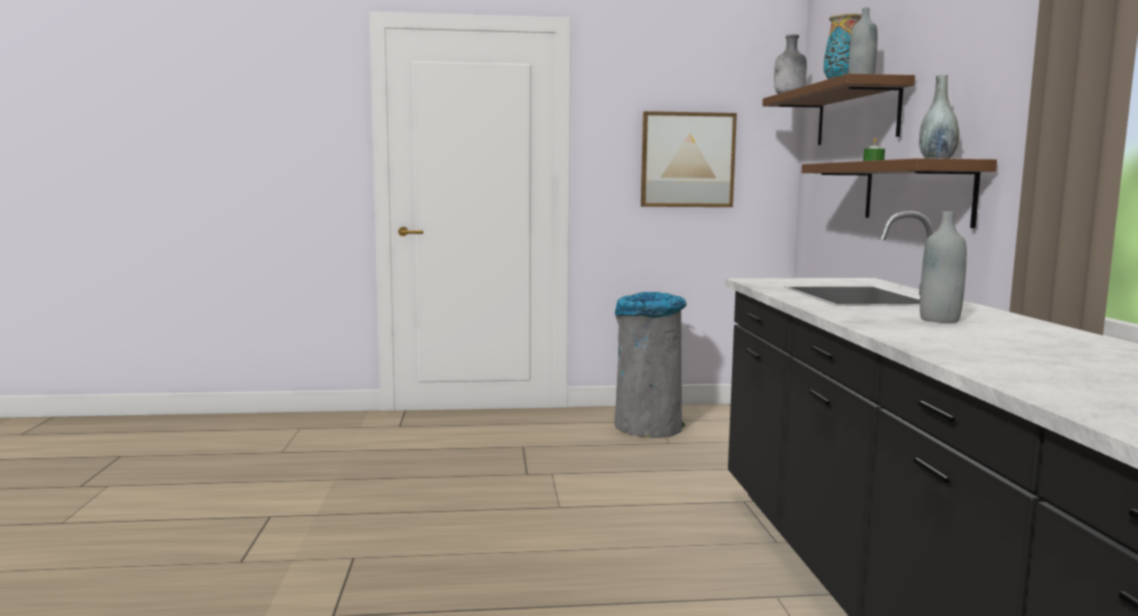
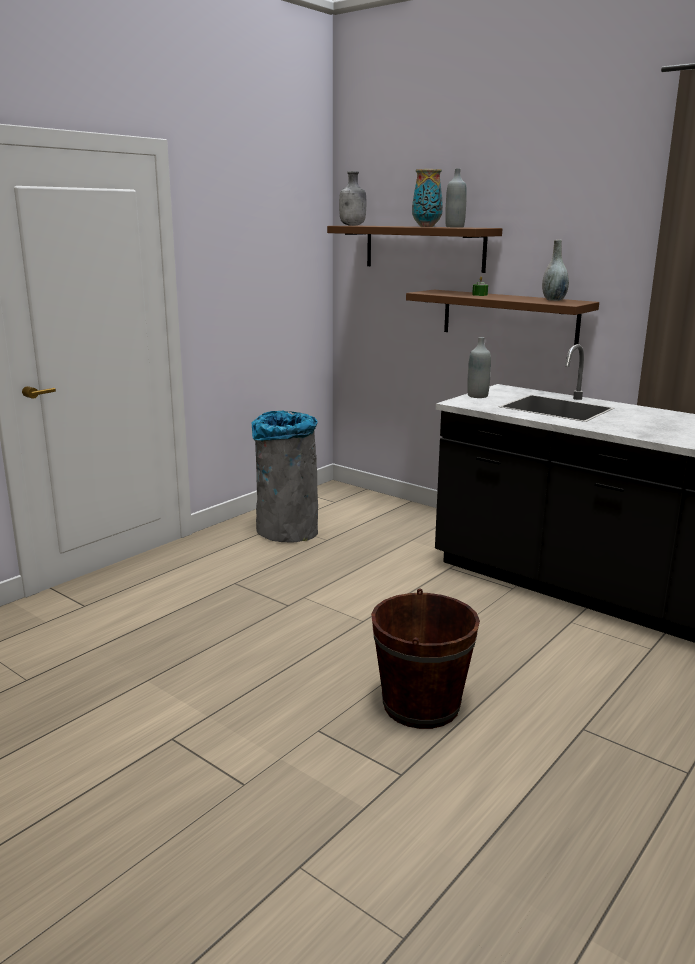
camera: 45 degrees left, 10 degrees up
picture [641,111,737,207] -> none
grey bottle [920,212,967,323] -> grey bottle moved to [467,337,491,398]
none -> brown bucket [371,588,480,729]

